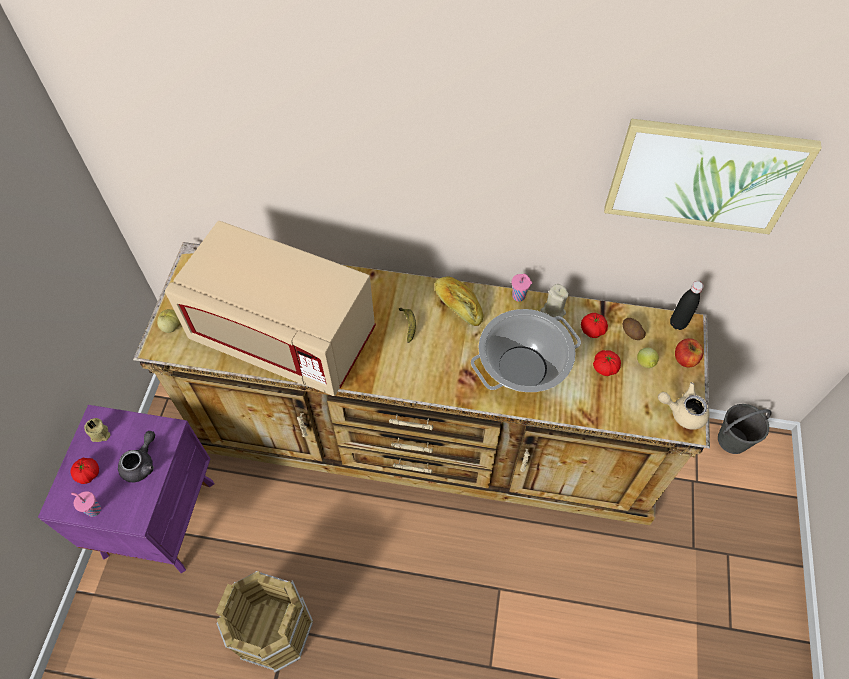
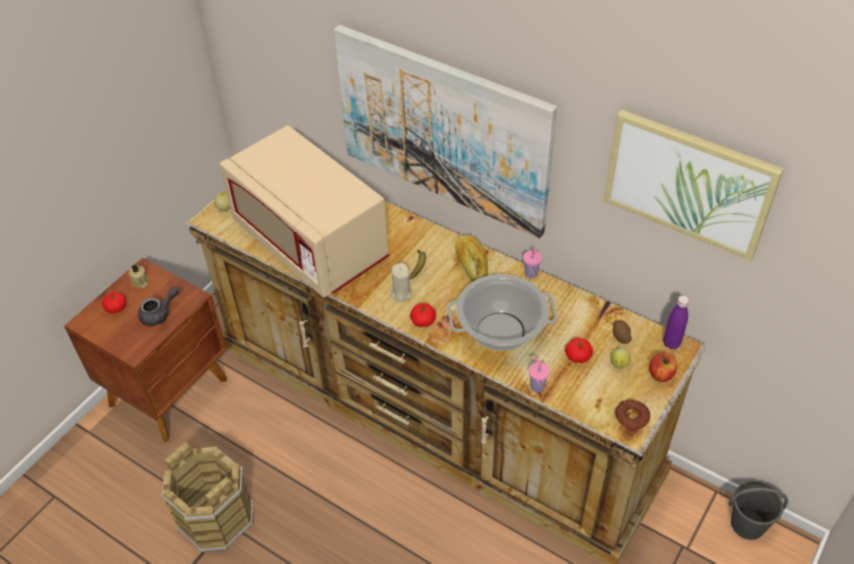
camera: 25 degrees right, 10 degrees down
purple nightstand [38,405,215,573] -> brown nightstand [64,258,227,442]
pink cup [71,491,101,517] -> pink cup moved to [529,358,550,392]
beige candle [540,284,569,321] -> beige candle moved to [390,263,412,302]
tomato [581,313,608,338] -> tomato moved to [410,303,436,327]
beige teapot [658,382,709,430] -> donut [615,399,650,430]
black bottle [670,281,704,330] -> purple bottle [663,295,689,349]
none -> picture [334,25,557,238]

